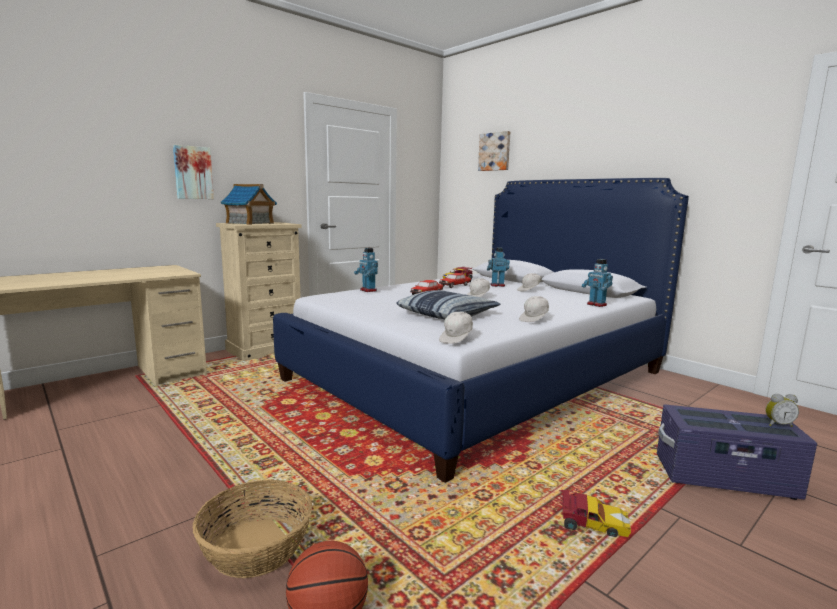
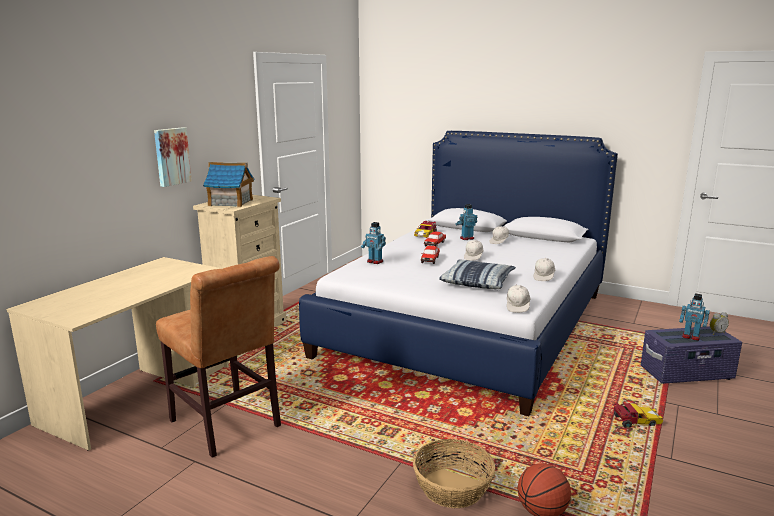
camera: 20 degrees left, 5 degrees up
picture [478,131,510,171] -> none
toy robot [582,259,613,307] -> toy robot moved to [679,293,710,341]
none -> brown chair [156,256,281,458]

